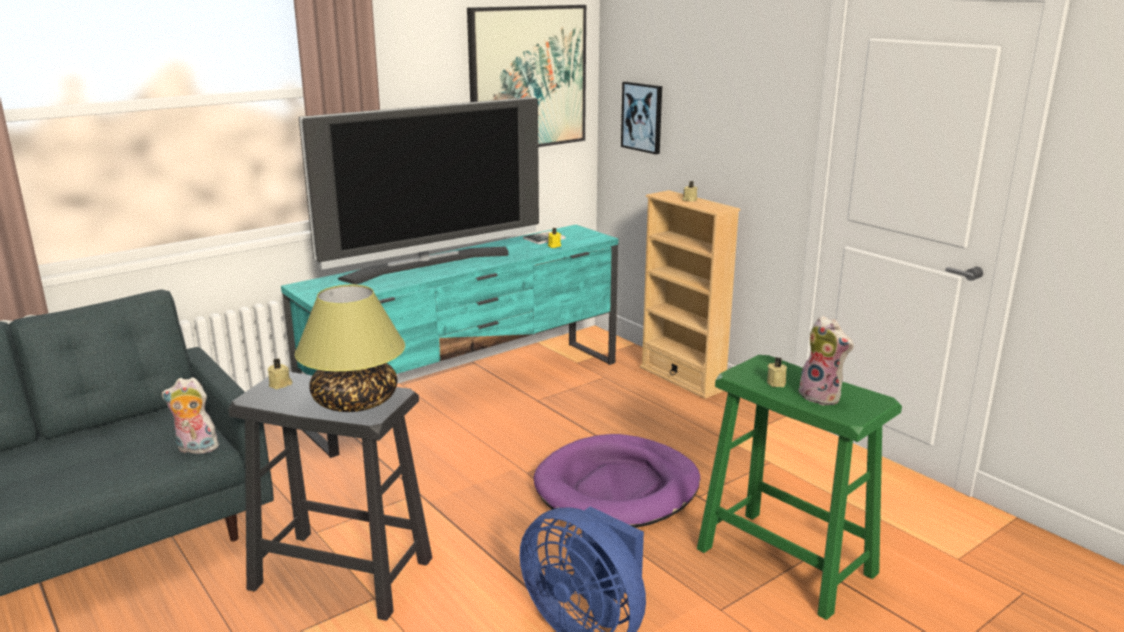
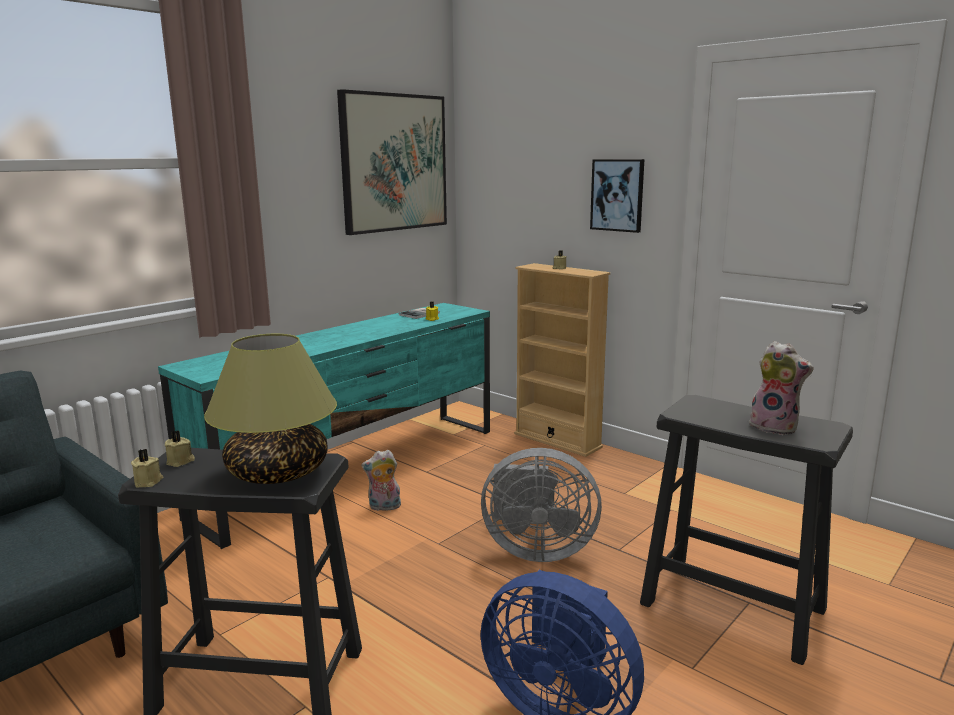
camera: 10 degrees left, 5 degrees down
plush toy [162,377,219,454] -> plush toy moved to [361,450,403,511]
television [299,97,539,284] -> none
purple dog bed [533,434,700,528] -> grey fan [481,448,602,562]
picture [621,81,662,154] -> picture moved to [590,159,644,233]
green stool [697,355,902,620] -> black stool [640,395,853,665]
beige candle [767,357,787,387] -> beige candle moved to [131,449,164,488]

